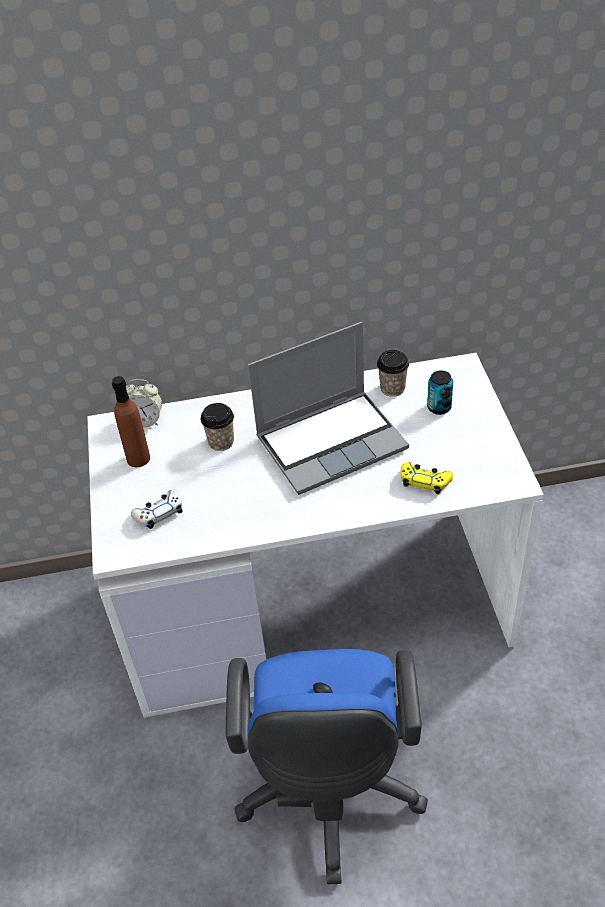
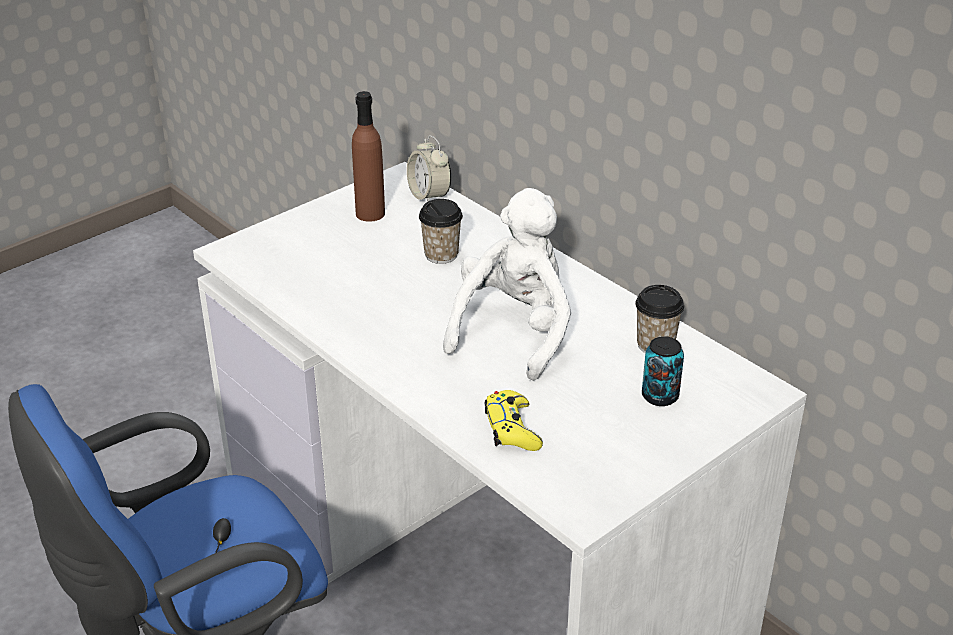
camera: 55 degrees right, 10 degrees down
white game controller [131,490,183,529] -> none
laptop [248,322,409,495] -> white plush toy [443,188,571,381]

